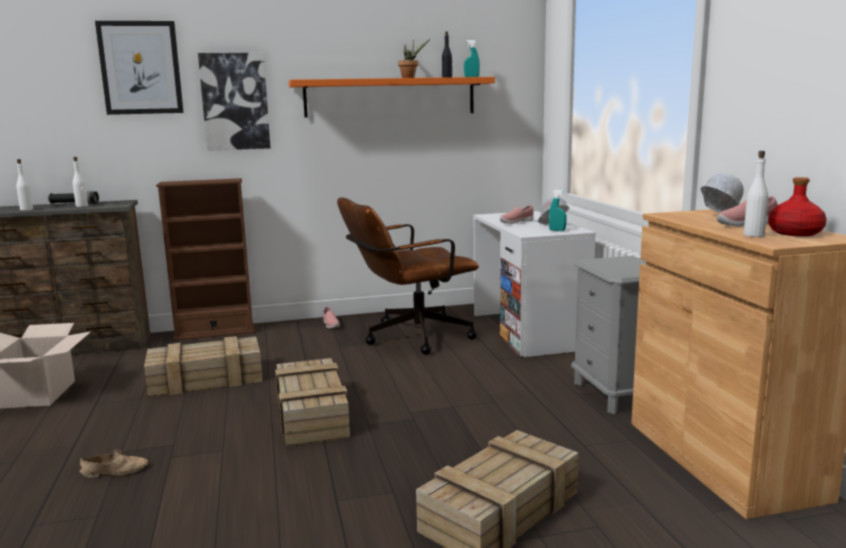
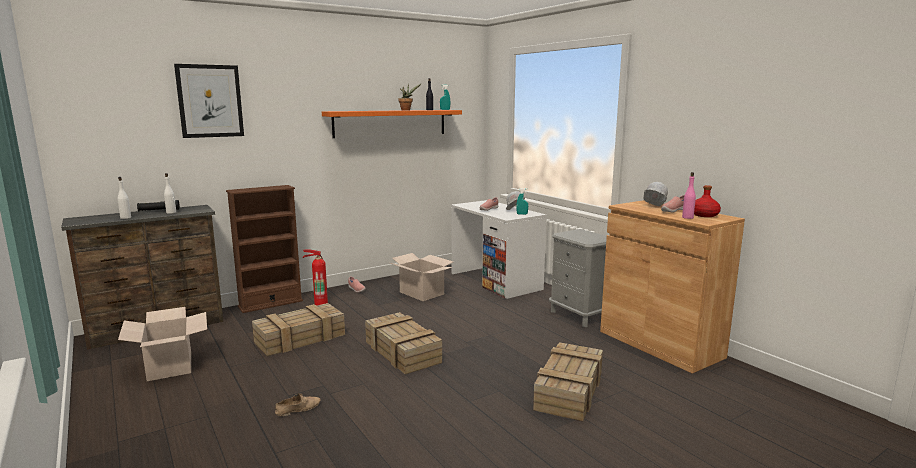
camera: 20 degrees left, 0 degrees up
picture [198,53,270,151] -> none
brown office chair [337,197,479,355] -> cardboard box [390,253,453,301]
white bottle [744,151,768,237] -> pink bottle [682,172,696,219]
none -> fire extinguisher [303,250,328,306]

